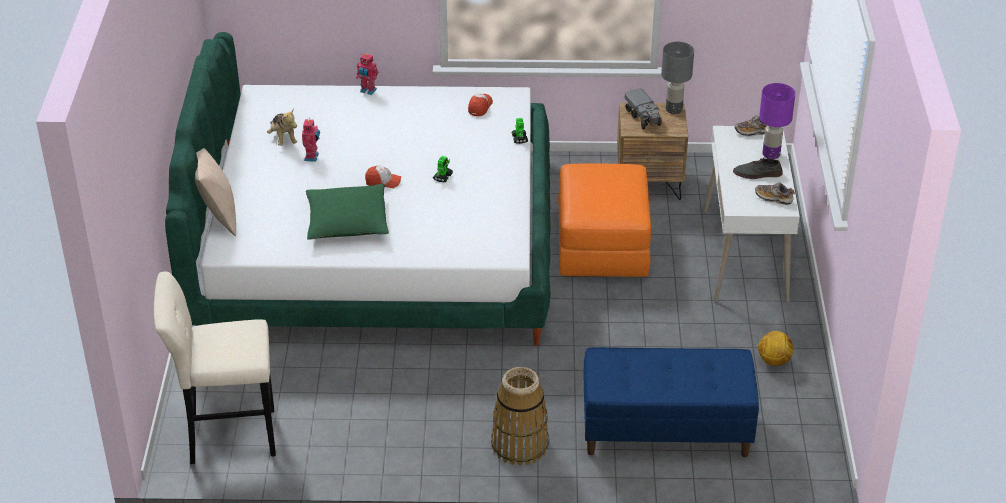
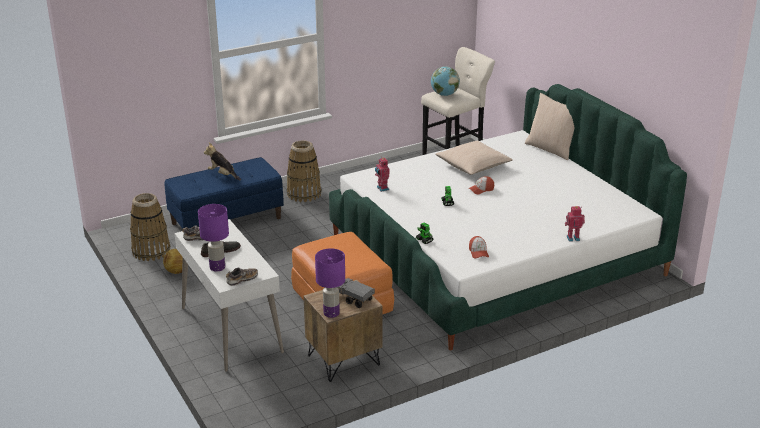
camera: 150 degrees right, 10 degrees down
plush toy [267,108,297,146] -> plush toy moved to [204,143,241,180]
toy robot [302,118,320,162] -> toy robot moved to [375,157,389,192]
green pillow [306,184,389,240] -> beige pillow [435,141,513,175]
grey table lamp [661,42,694,114] -> purple table lamp [315,248,345,318]
none -> basket [130,193,170,261]
none -> globe [431,66,460,96]

